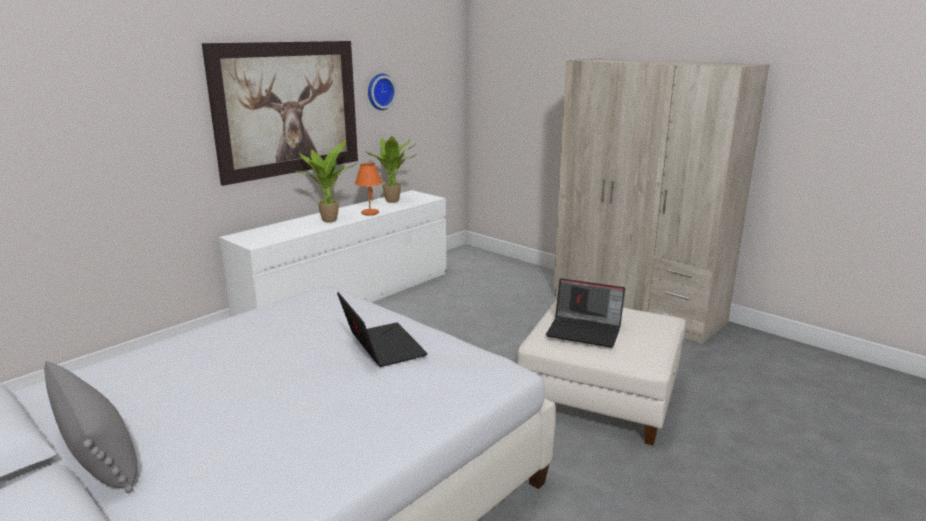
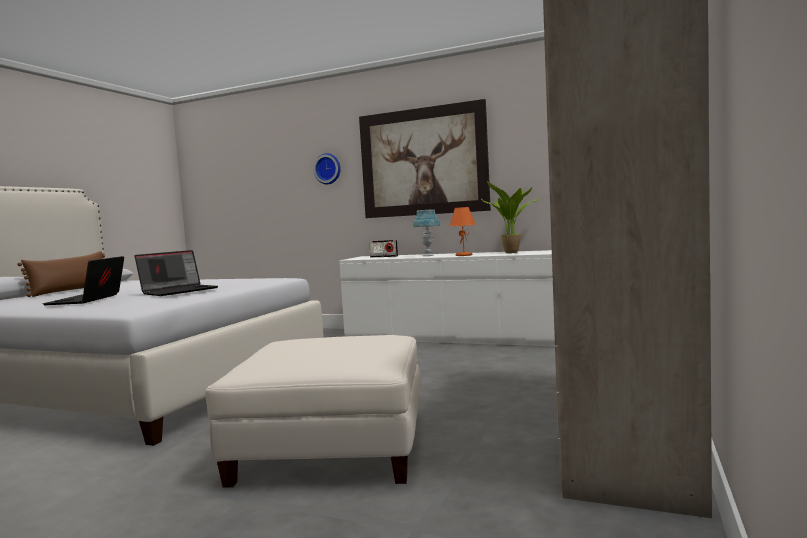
camera: 70 degrees right, 15 degrees down
grey pillow [44,361,137,493] -> brown pillow [17,251,105,297]
potted plant [292,140,355,222] -> blue table lamp [413,209,440,256]
wall clock [368,74,396,110] -> wall clock moved to [313,153,341,184]
laptop [546,278,625,348] -> laptop moved to [43,256,124,305]
none -> radio [369,240,398,257]

